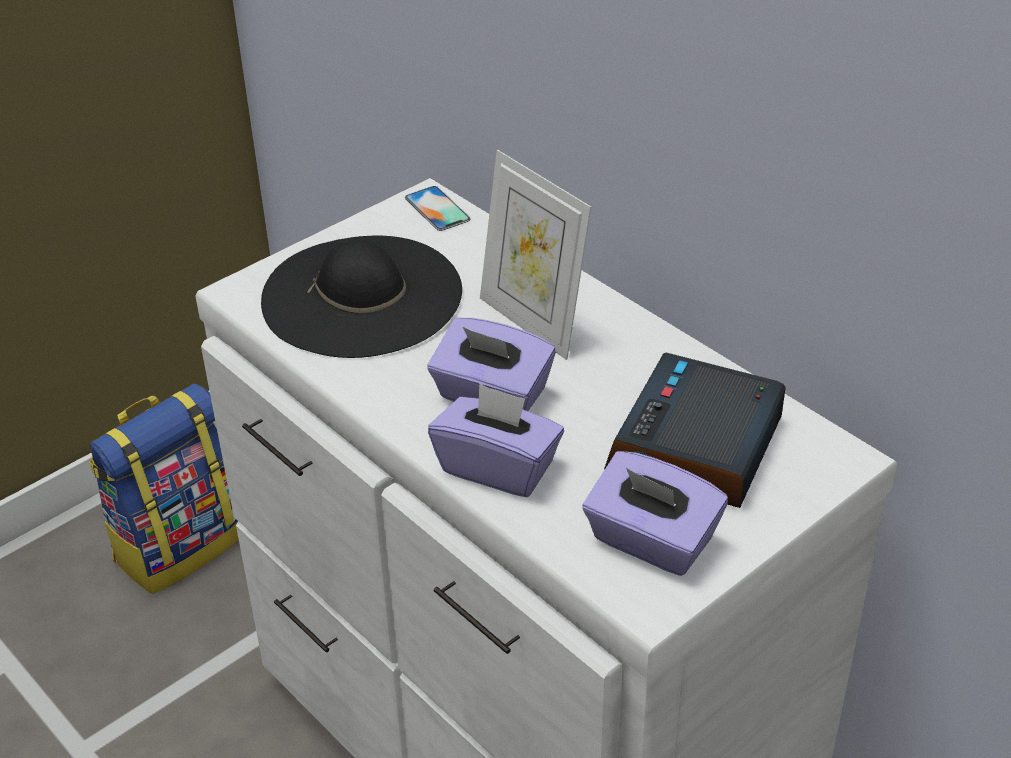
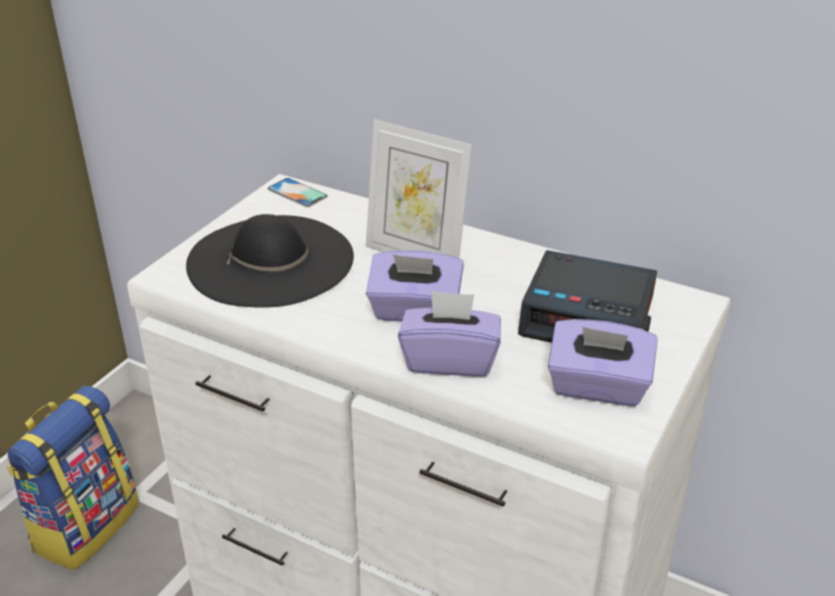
camera: 20 degrees left, 5 degrees down
alarm clock [604,353,786,508] -> alarm clock turned 75 degrees counterclockwise [518,250,657,343]

